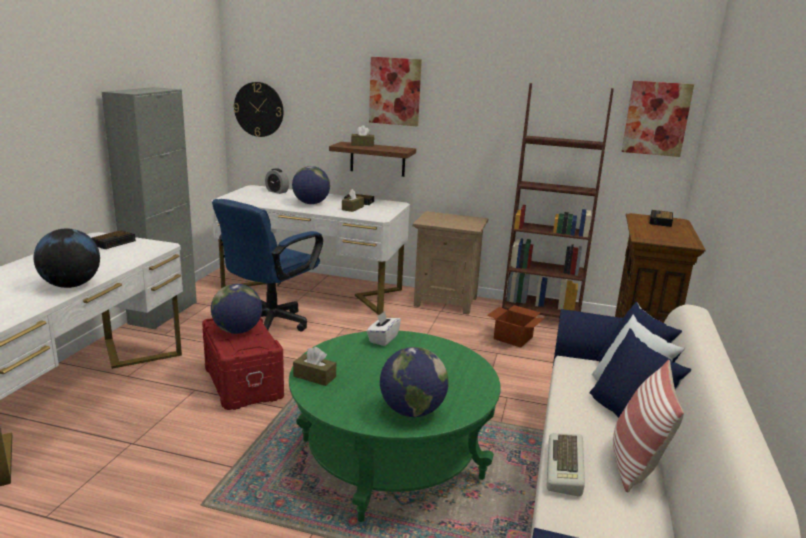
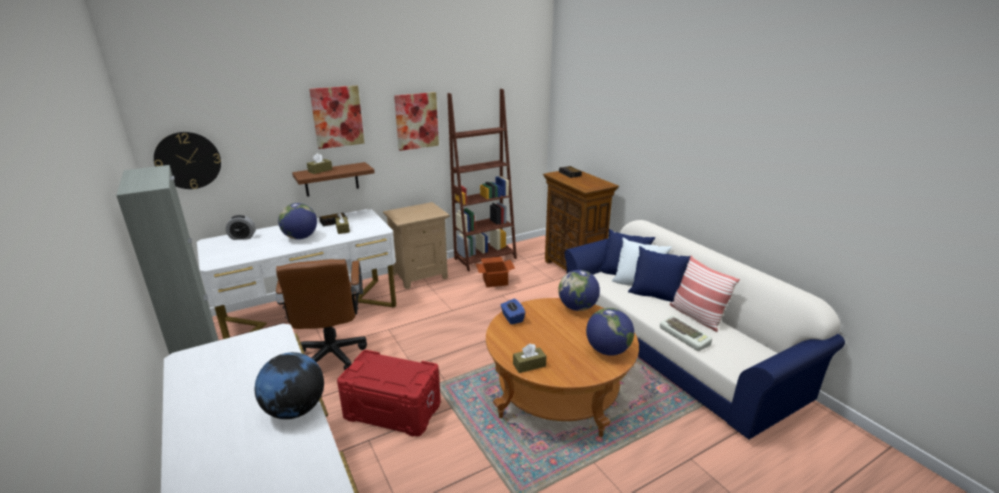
camera: 45 degrees left, 5 degrees up
alarm clock [92,230,136,249] -> none
globe [211,284,262,334] -> globe moved to [558,270,600,311]
blue office chair [212,199,323,332] -> brown office chair [276,259,367,370]
green coffee table [289,331,500,522] -> brown coffee table [486,298,639,437]
white tissue box [367,311,401,346] -> blue tissue box [500,298,525,325]
picture [622,81,694,157] -> picture moved to [394,92,439,151]

